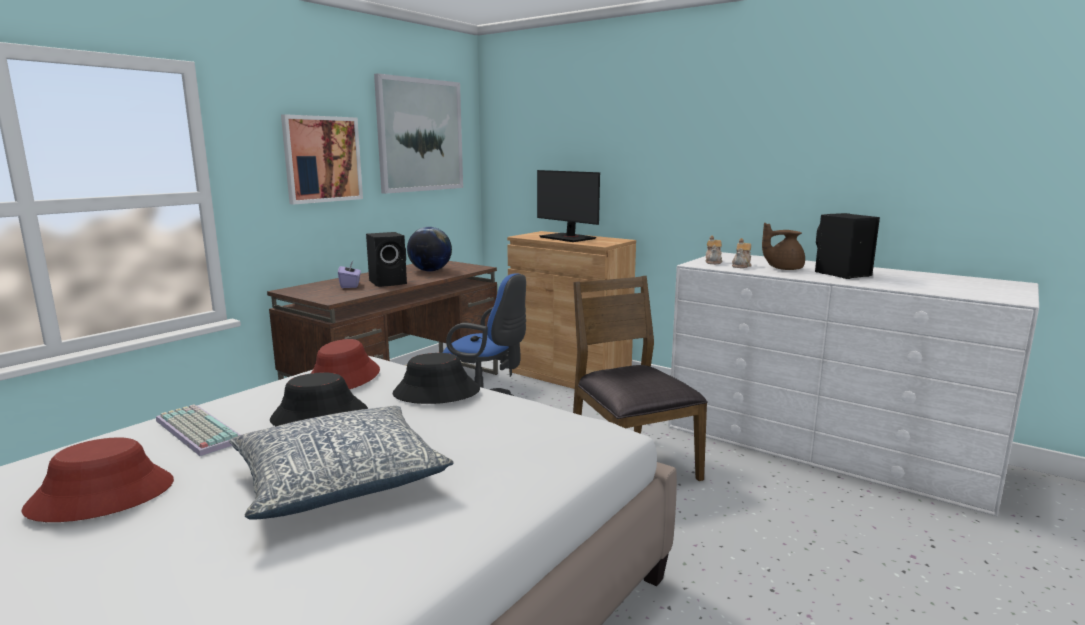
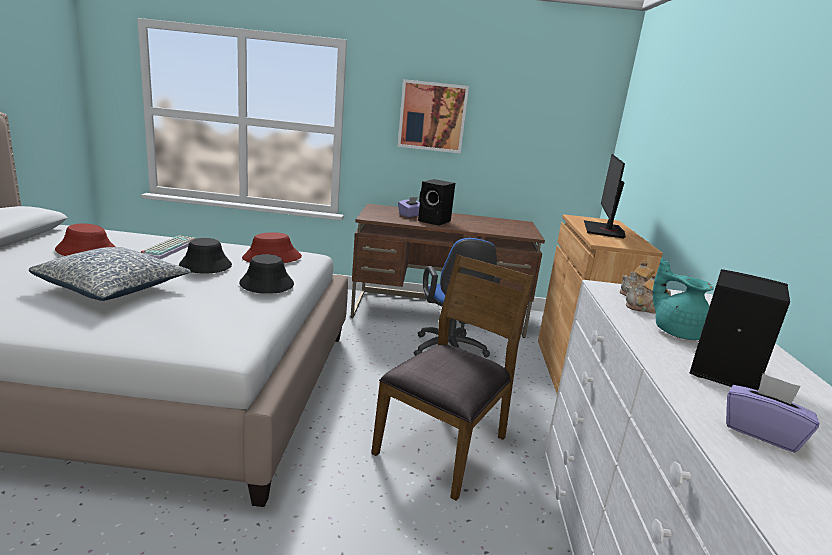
camera: 55 degrees right, 5 degrees up
picture [374,73,463,194] -> none
globe [407,227,452,271] -> none
brown teapot [762,223,805,270] -> turquoise teapot [653,258,714,340]
none -> purple tissue box [726,373,819,453]

